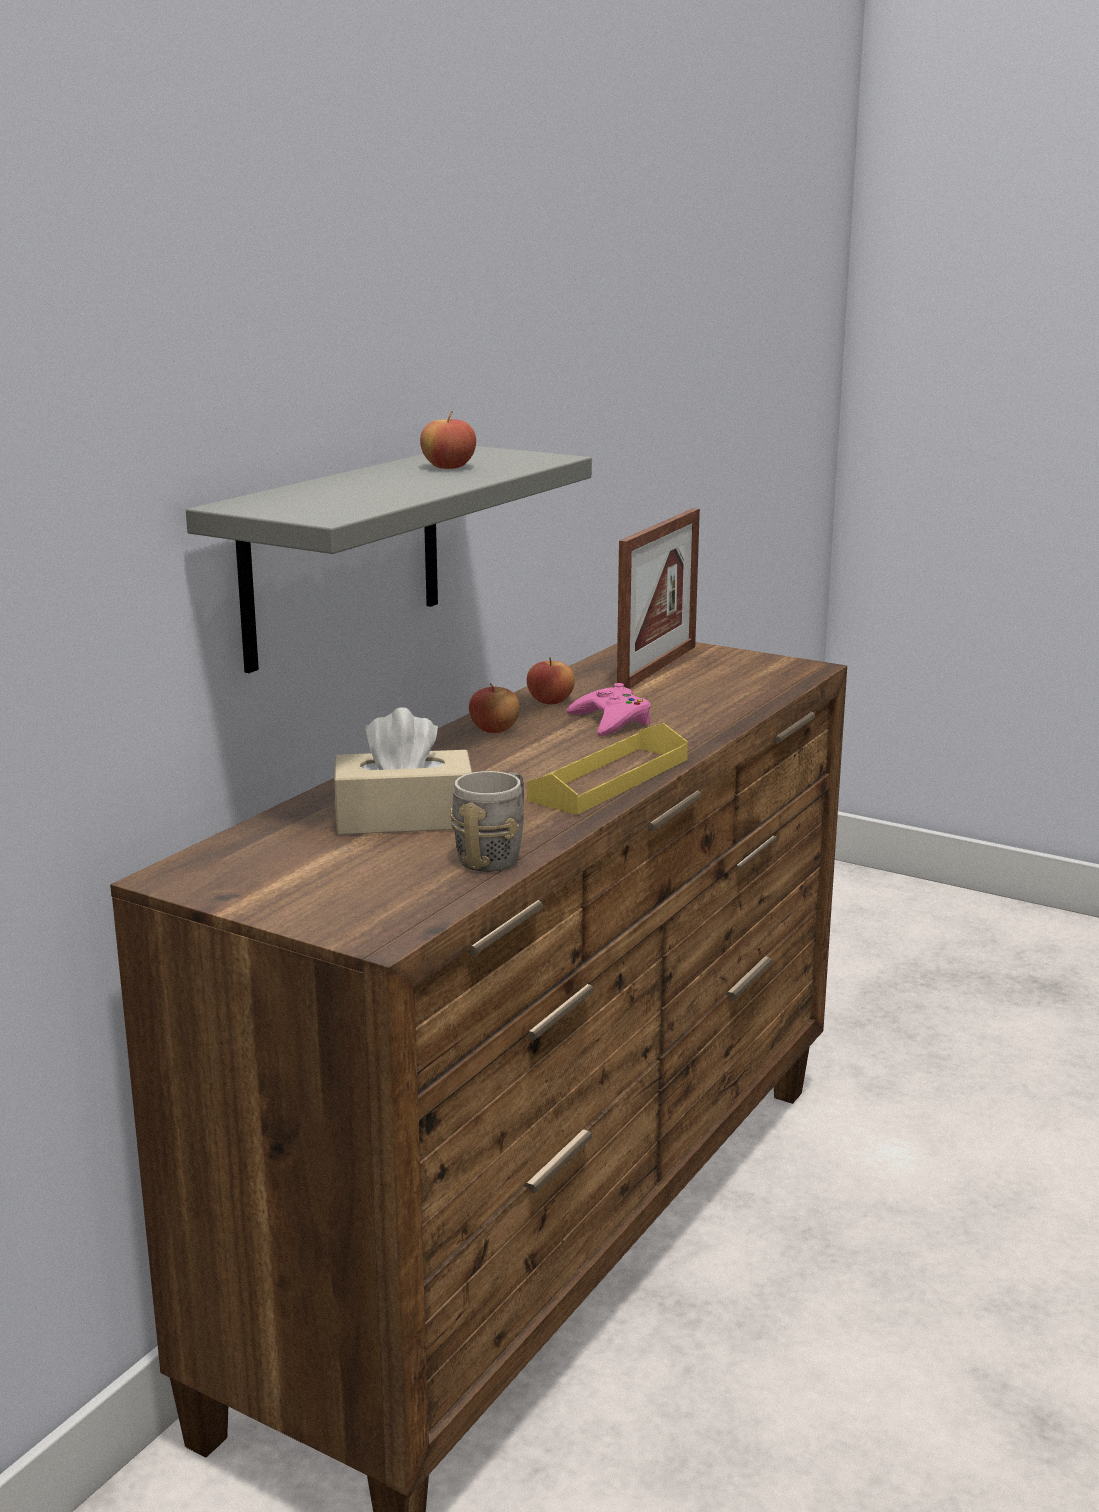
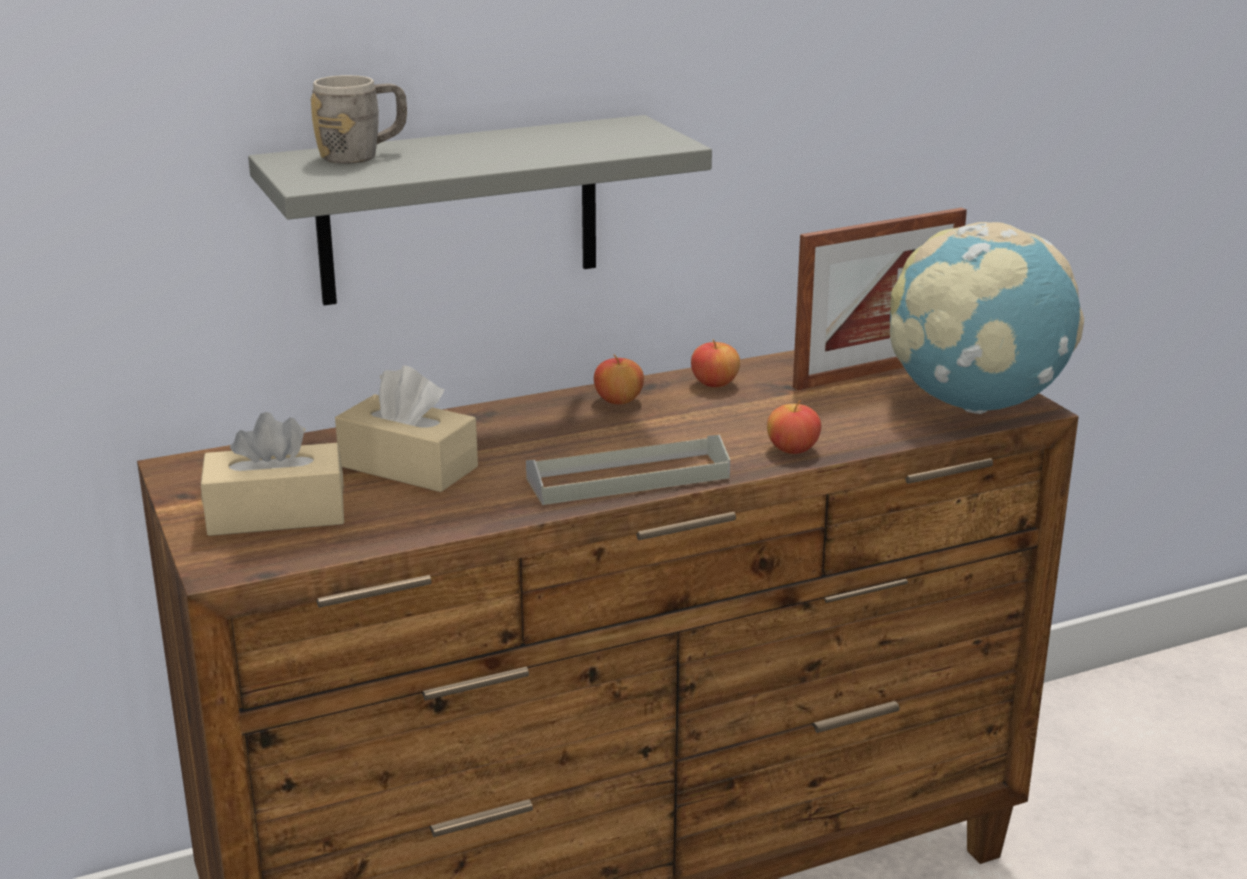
camera: 35 degrees right, 5 degrees up
apple [420,411,476,469] -> apple moved to [767,401,821,454]
grey mug [450,771,524,872] -> grey mug moved to [311,75,407,164]
yellow tray [527,723,688,815] -> grey tray [526,435,730,505]
pink game controller [567,683,651,736] -> none
none -> beige tissue box [201,412,344,536]
none -> globe [890,222,1084,414]

